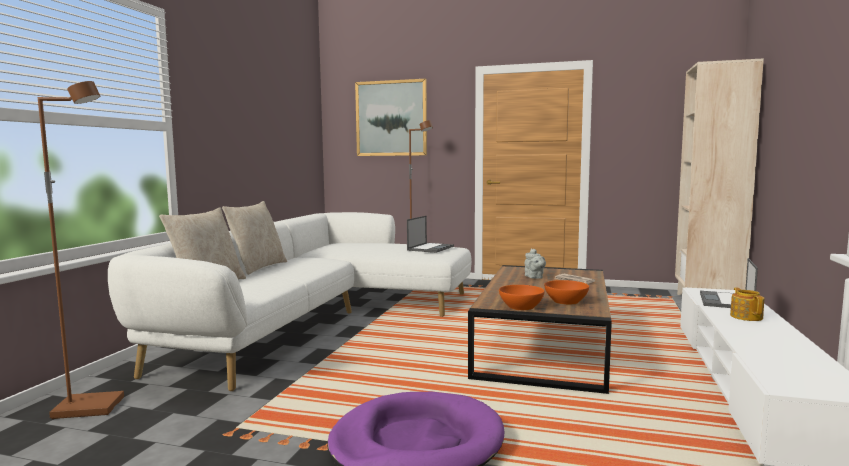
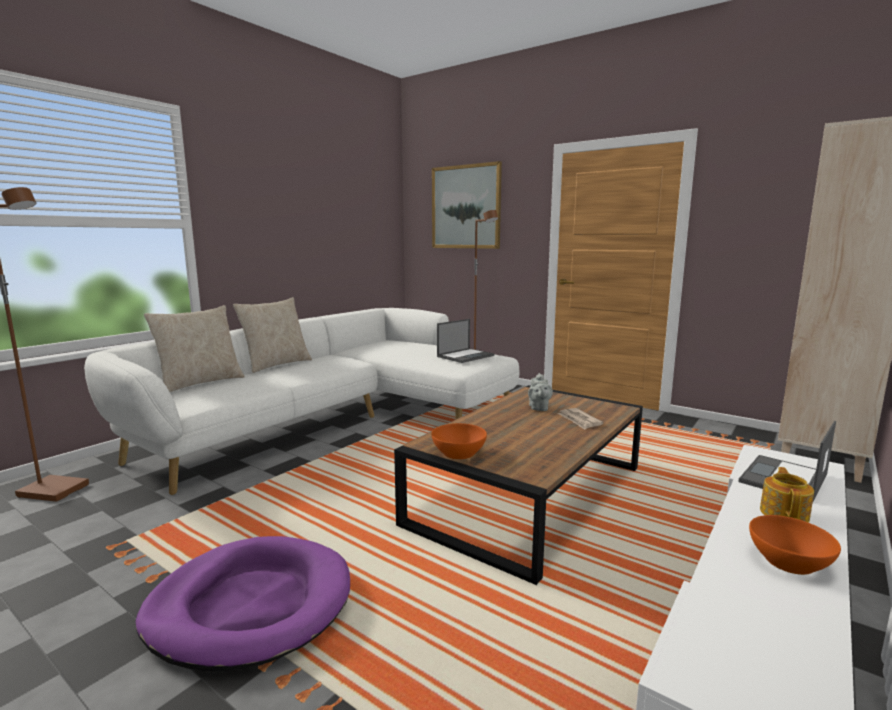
camera: 20 degrees right, 5 degrees up
orange bowl [544,280,589,305] -> orange bowl moved to [749,515,841,575]

